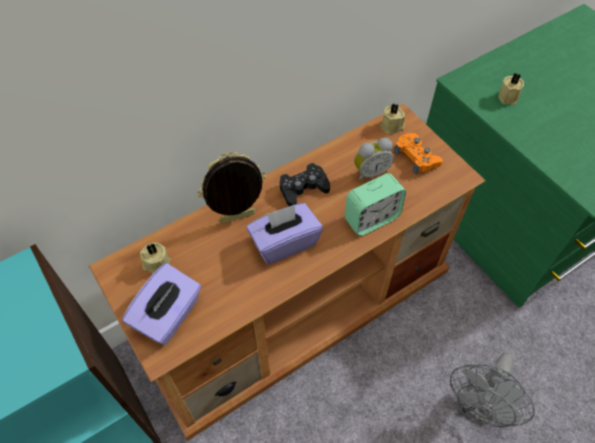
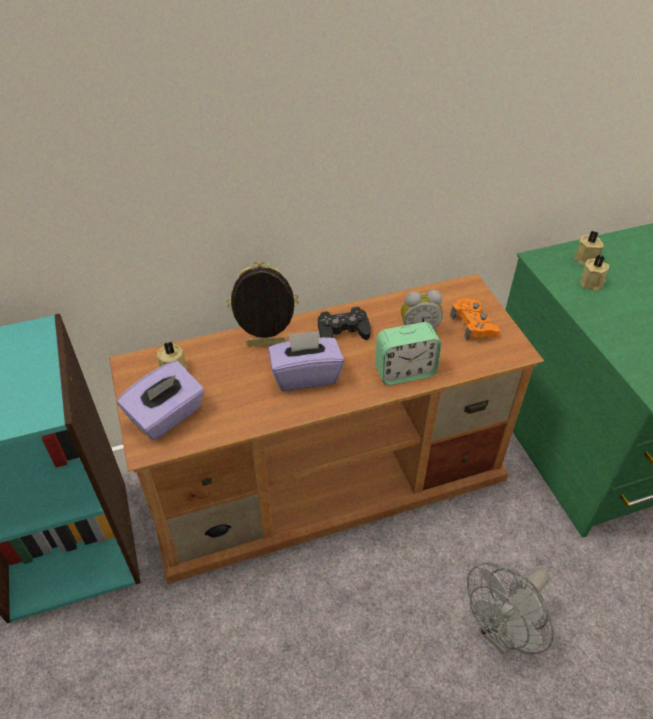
camera: 15 degrees right, 10 degrees down
beige candle [380,104,405,135] -> beige candle moved to [573,231,604,265]

